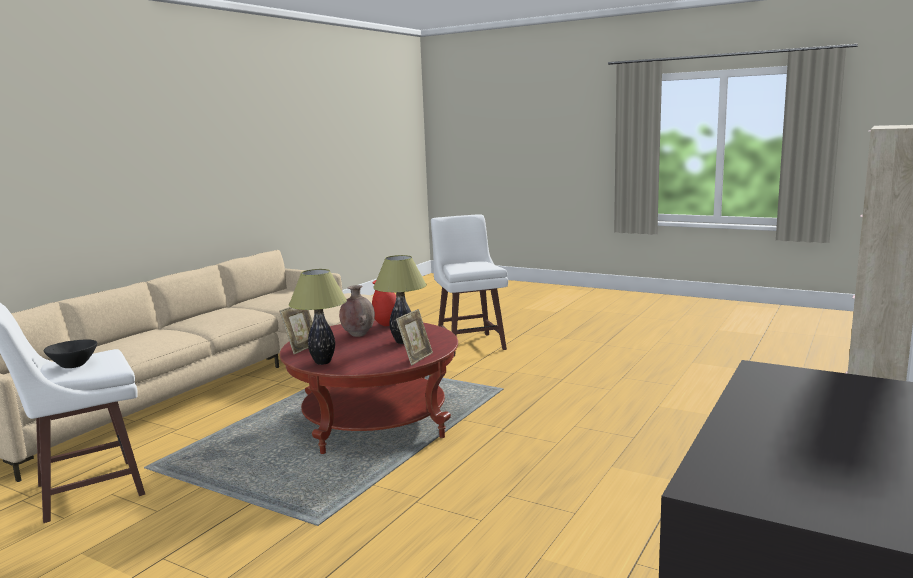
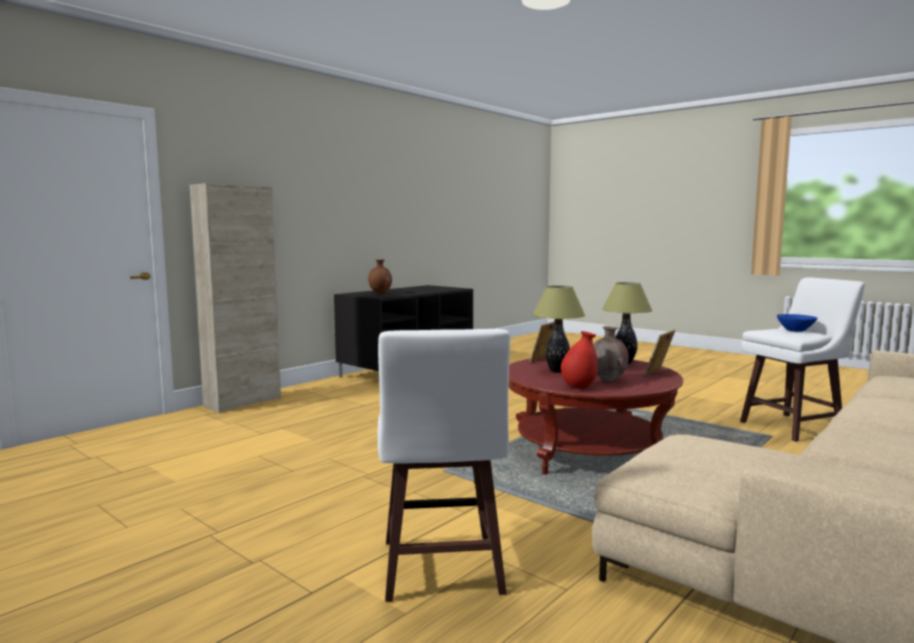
camera: 170 degrees left, 5 degrees down
black bowl [44,339,97,368] -> blue bowl [777,314,818,332]
none -> brown vase [368,259,392,294]

